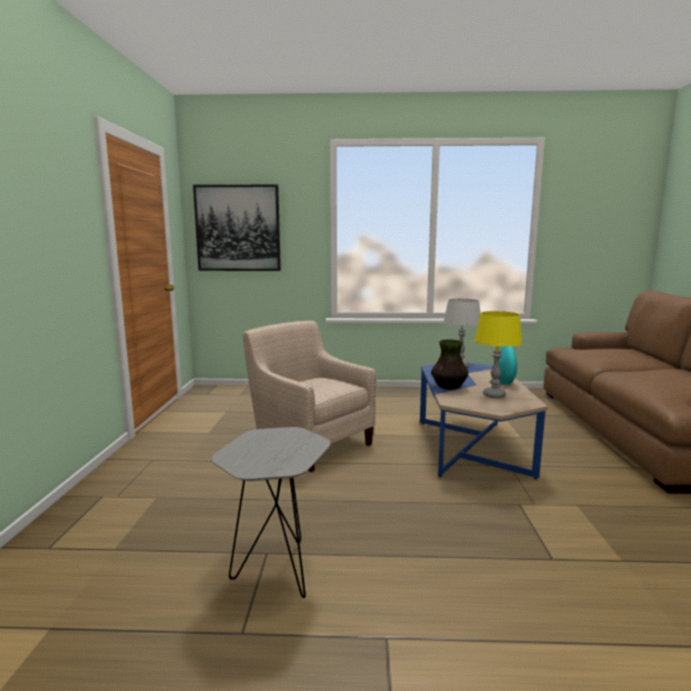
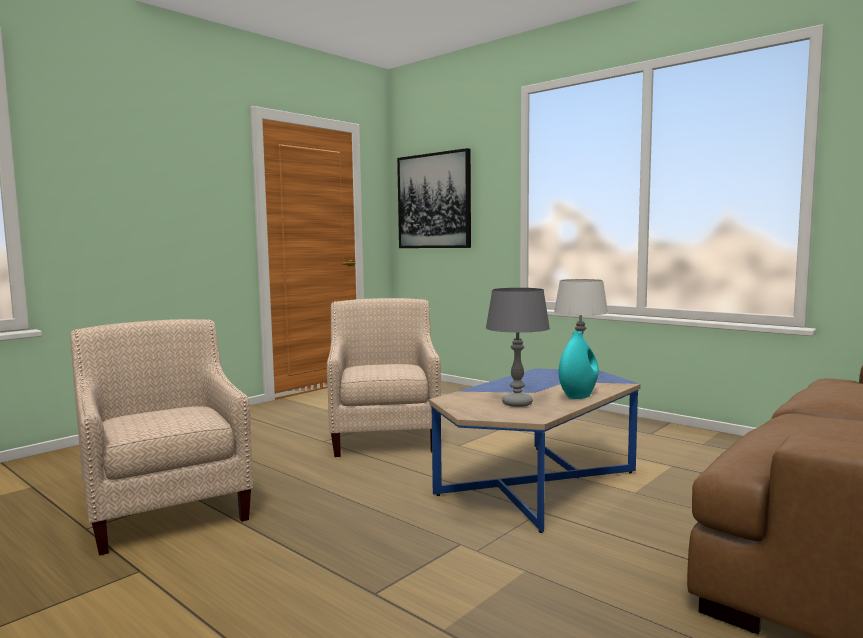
camera: 40 degrees right, 5 degrees down
grey side table [211,427,331,598] -> beige armchair [70,319,253,556]
vase [431,339,468,390] -> none
yellow table lamp [474,311,523,398] -> grey table lamp [486,288,550,407]

